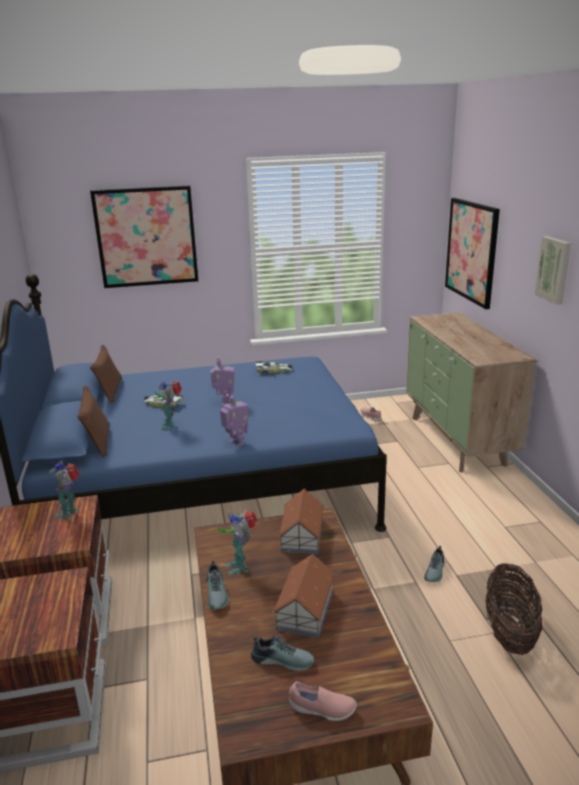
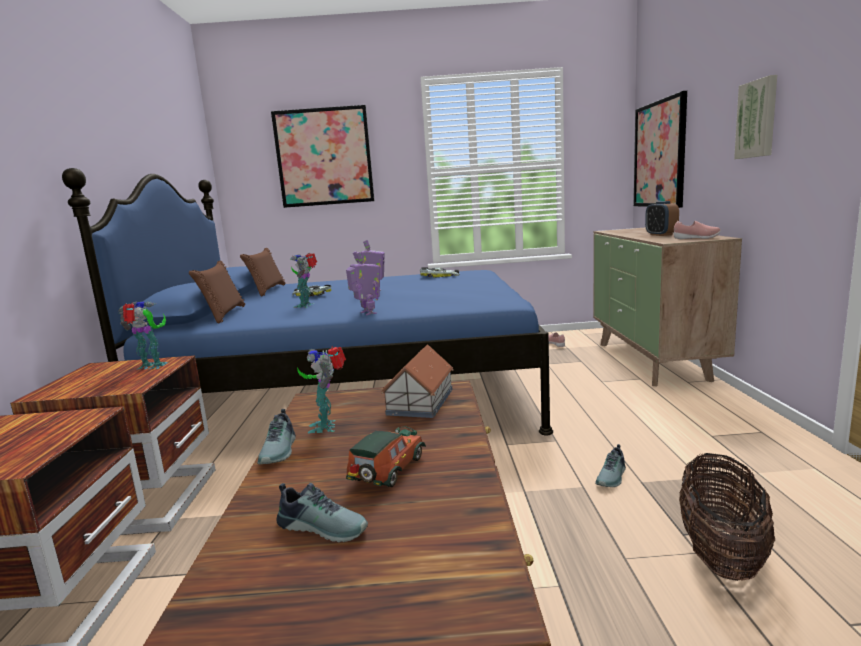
camera: 10 degrees right, 10 degrees down
toy robot [48,461,80,520] -> toy robot turned 75 degrees clockwise [118,301,168,370]
toy house [272,554,335,638] -> toy car [346,426,426,487]
pink shoe [289,682,357,721] -> pink shoe moved to [674,221,721,239]
none -> alarm clock [645,201,679,236]

